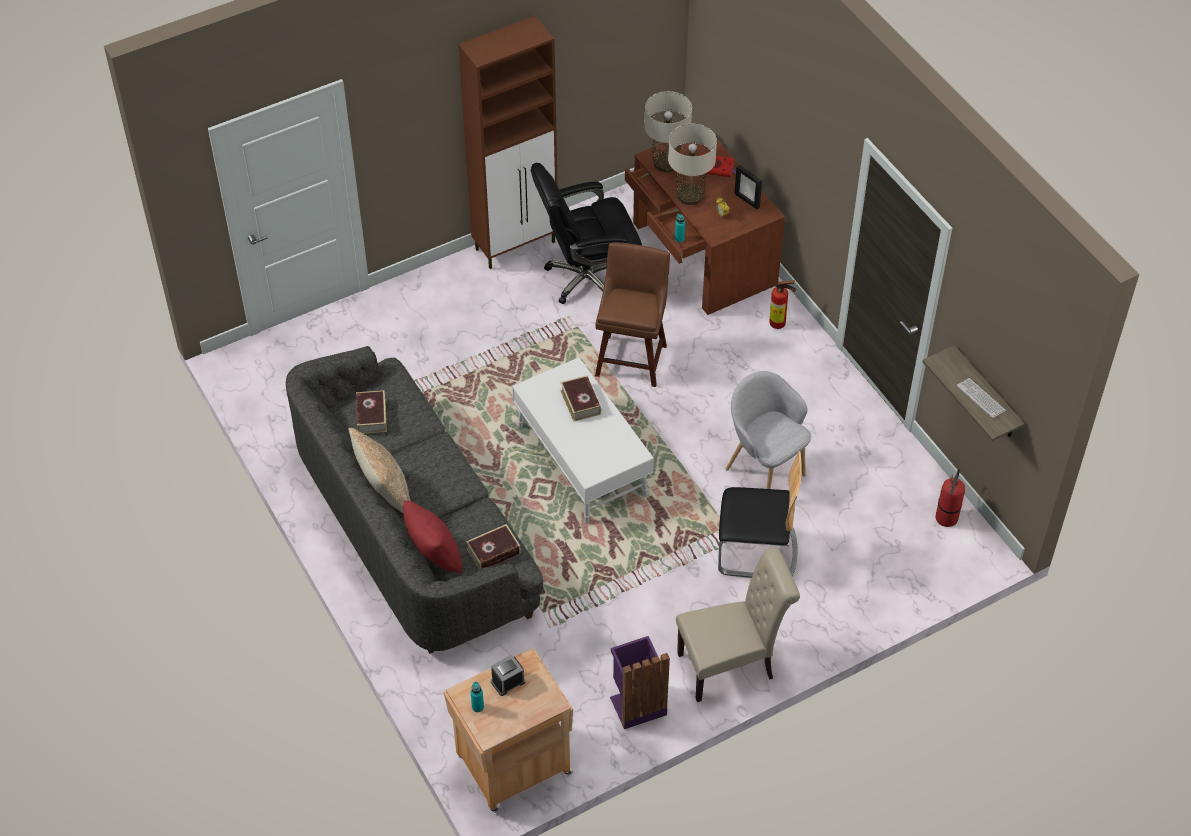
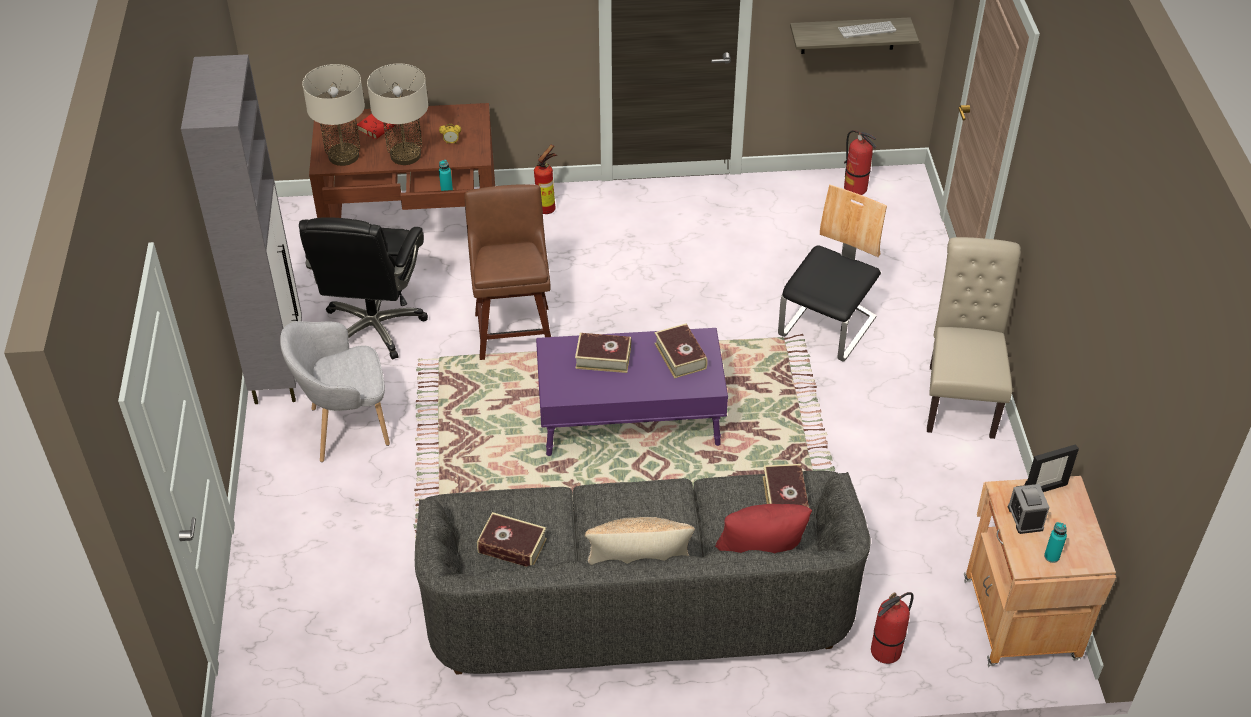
camera: 65 degrees left, 5 degrees down
brown cabinet [458,16,558,269] -> grey cabinet [181,54,302,404]
white coffee table [512,357,654,524] -> purple coffee table [536,328,728,456]
brown chair [595,243,670,387] -> brown chair turned 45 degrees clockwise [464,185,551,360]
purple trash can [610,636,670,729] -> none
grey armchair [726,371,811,489] -> grey armchair moved to [280,321,390,462]
picture frame [734,165,762,209] -> picture frame moved to [1025,444,1079,492]
none -> book [654,323,708,379]
none -> fire extinguisher [871,592,914,664]

